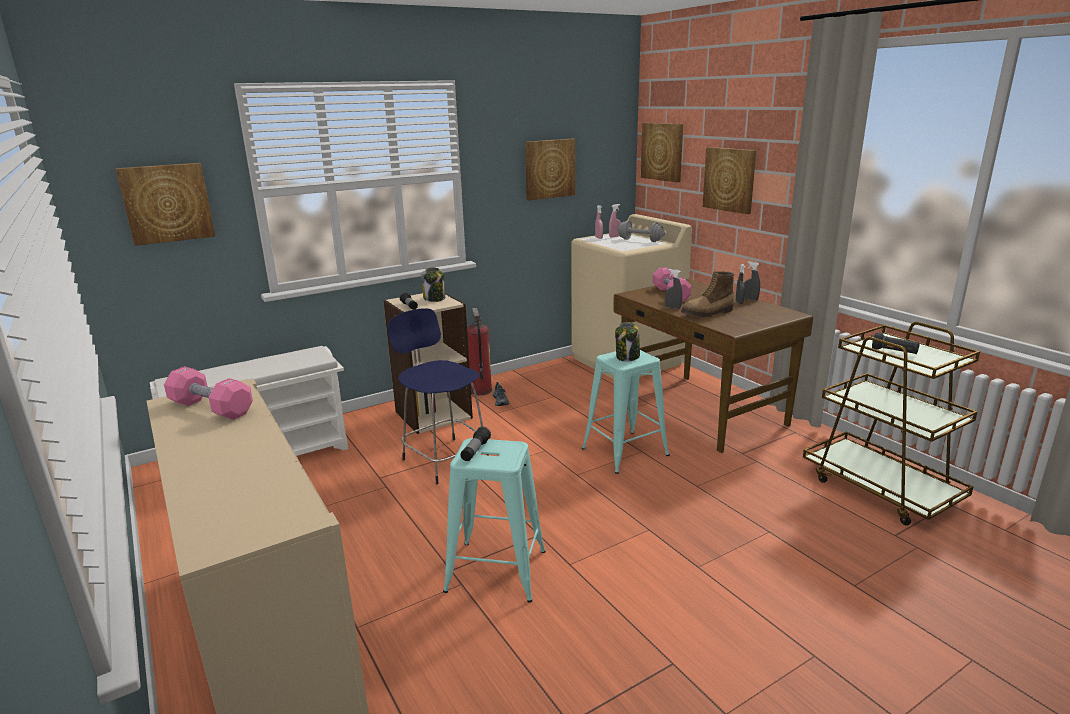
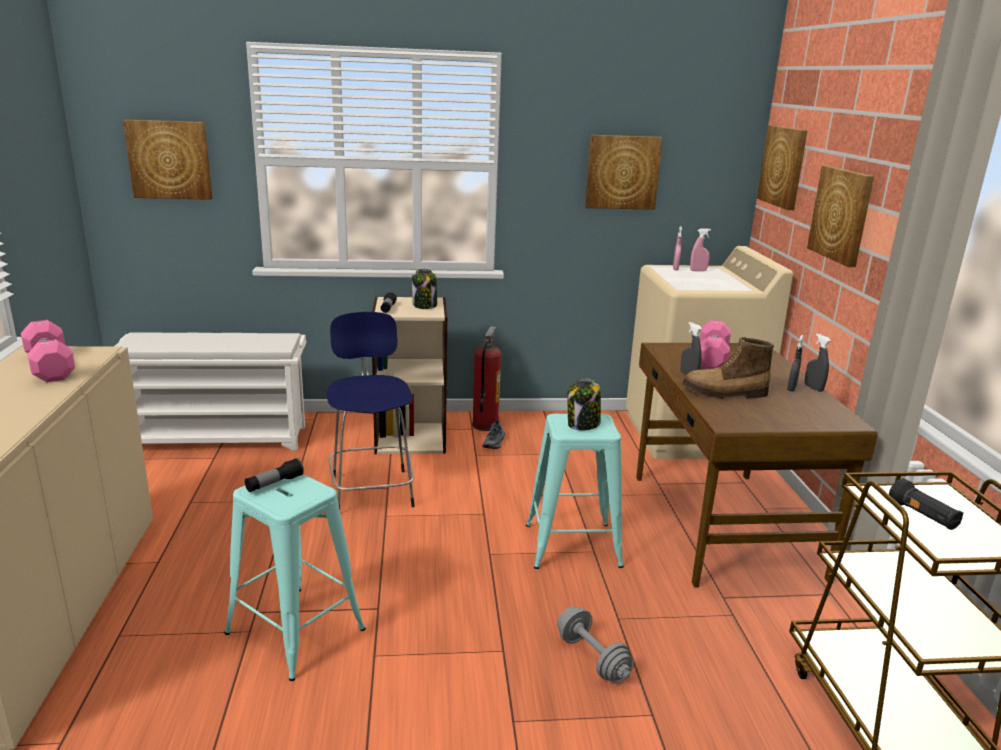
camera: 25 degrees right, 0 degrees up
grey dumbbell [617,220,665,242] -> grey dumbbell moved to [557,606,634,683]

